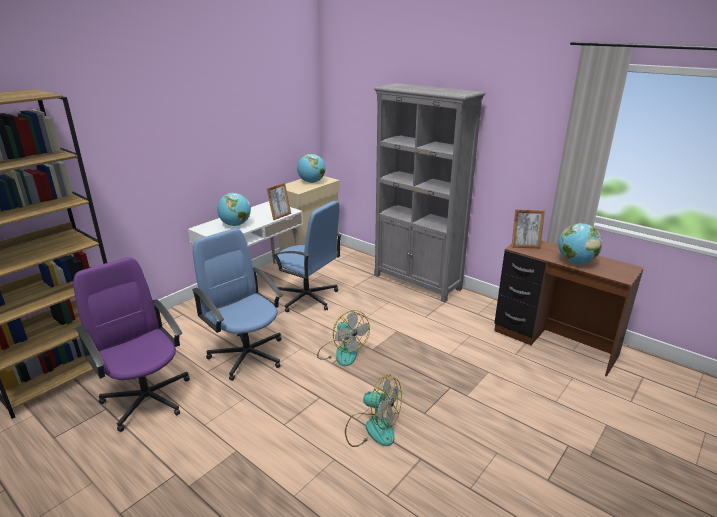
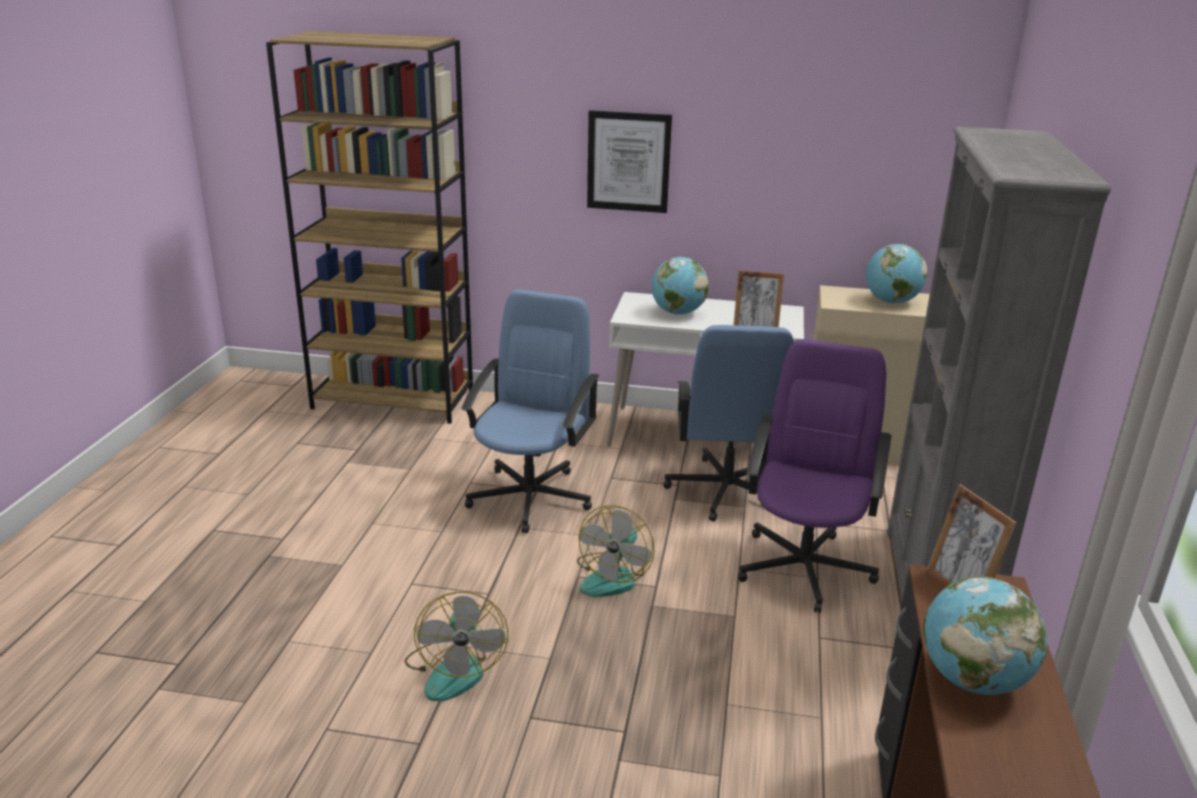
camera: 60 degrees right, 0 degrees up
purple office chair [73,257,190,432] -> purple office chair moved to [738,339,892,613]
none -> picture [587,110,672,213]

